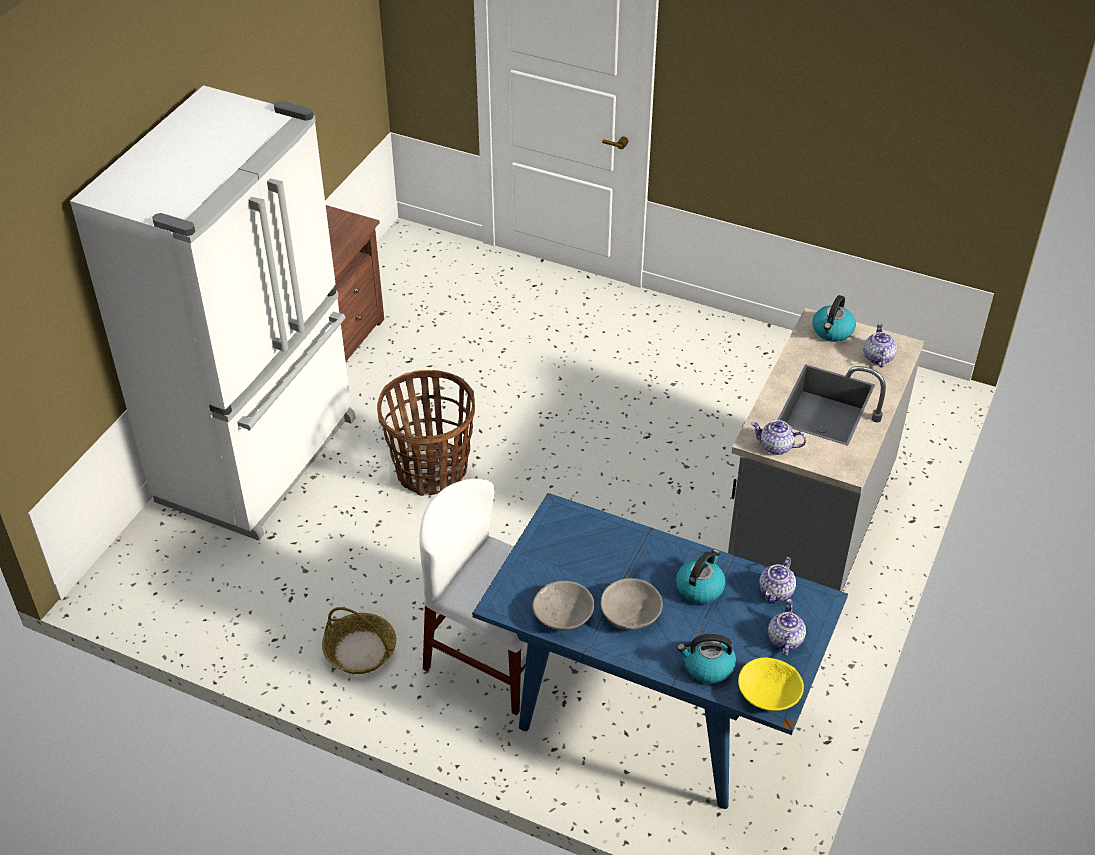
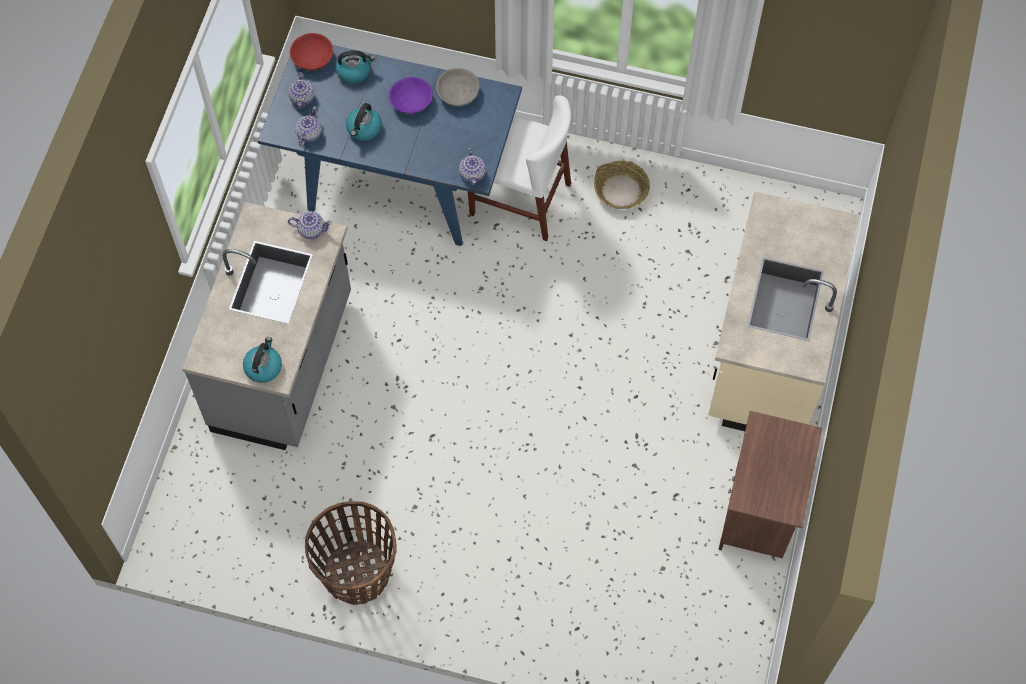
camera: 170 degrees right, 20 degrees up
white fridge [70,85,356,541] -> beige counter [709,191,859,431]
basket [377,370,475,496] -> basket moved to [305,501,397,605]
grey bowl [600,578,663,630] -> purple bowl [389,77,433,114]
yellow bowl [738,657,804,711] -> red bowl [290,33,333,71]
teapot [864,323,897,368] -> teapot moved to [459,148,486,185]

